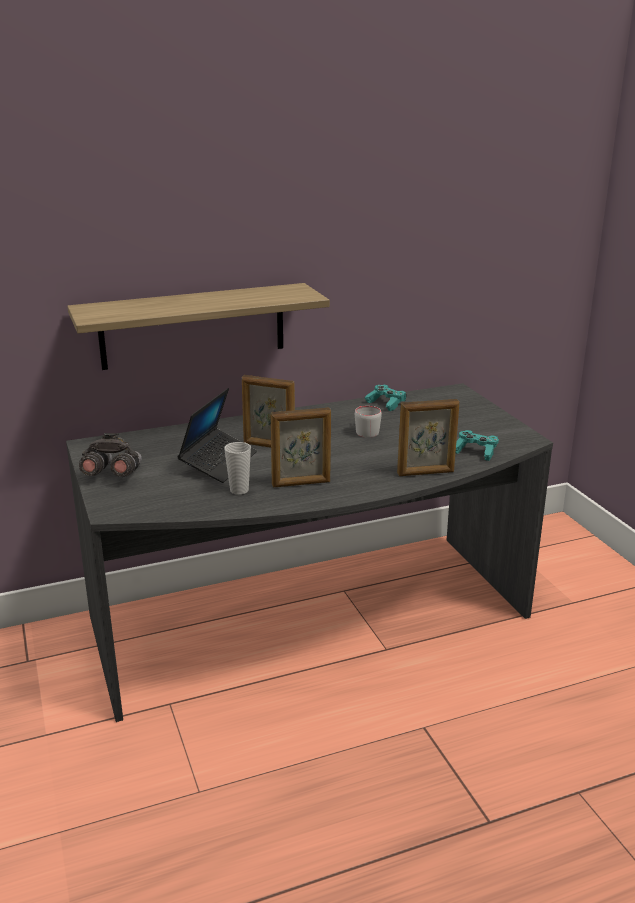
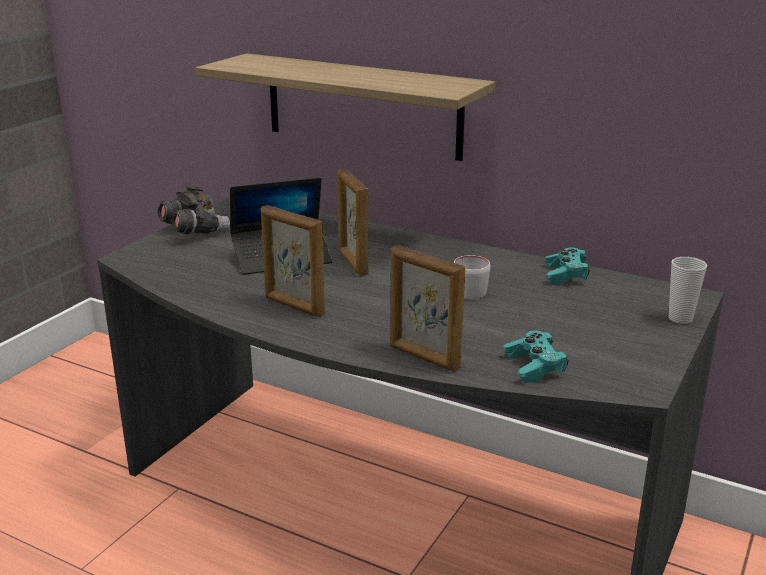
camera: 50 degrees right, 0 degrees up
cup [224,442,251,495] -> cup moved to [668,257,707,324]

